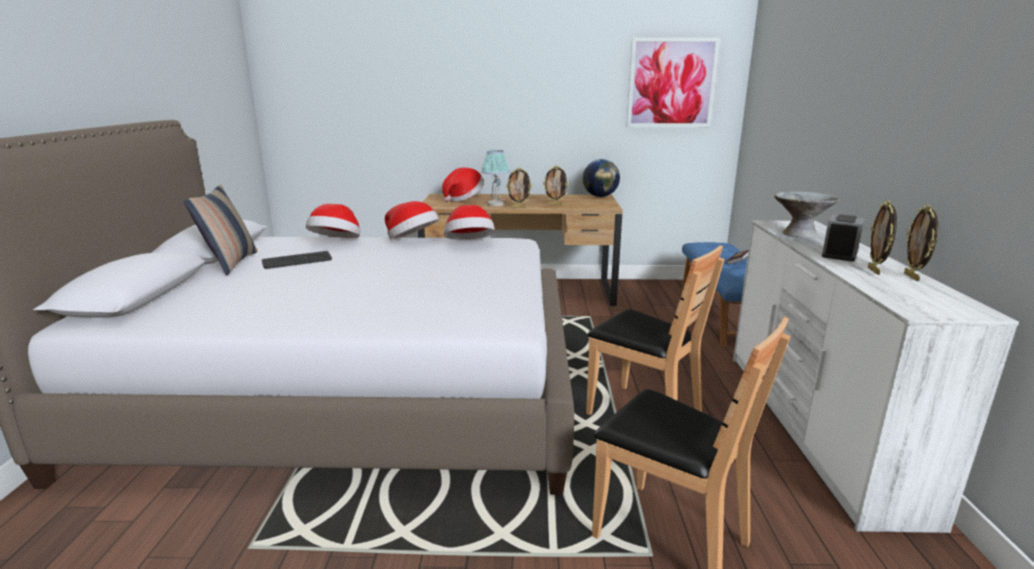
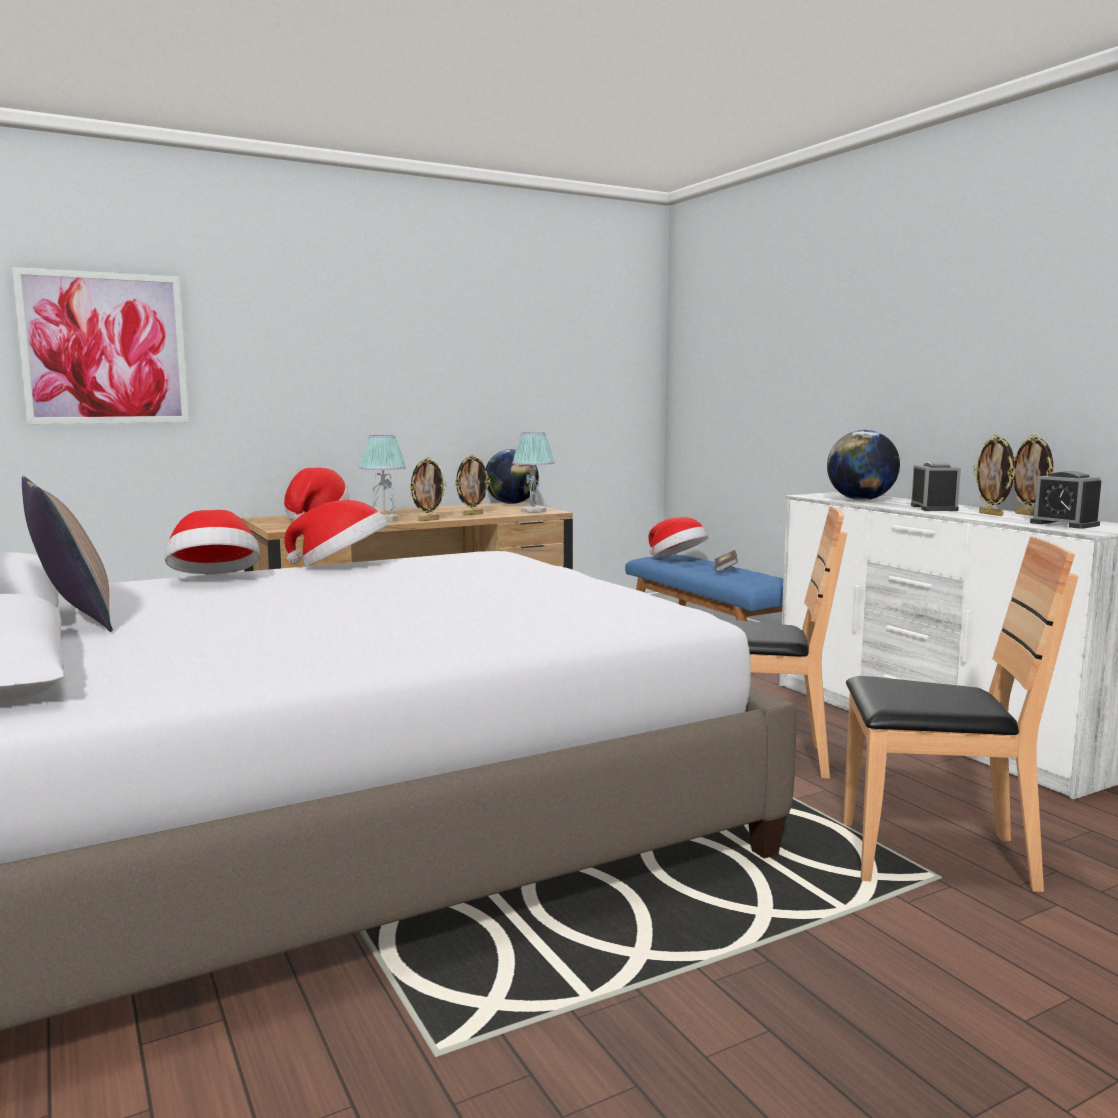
camera: 30 degrees left, 10 degrees down
keyboard [262,251,332,269] -> none
hat [444,205,495,239] -> hat moved to [649,517,708,557]
picture [627,38,720,127] -> picture moved to [12,267,189,424]
grey bowl [774,191,839,238] -> globe [827,430,900,500]
none -> table lamp [512,432,555,513]
none -> alarm clock [1030,471,1101,529]

